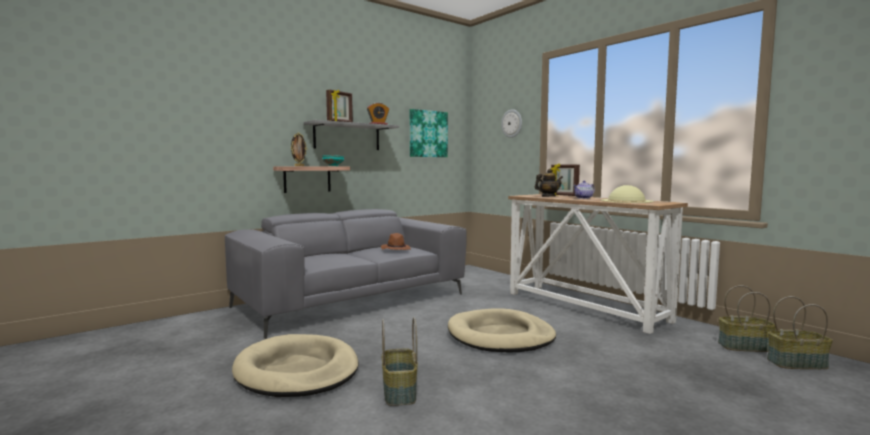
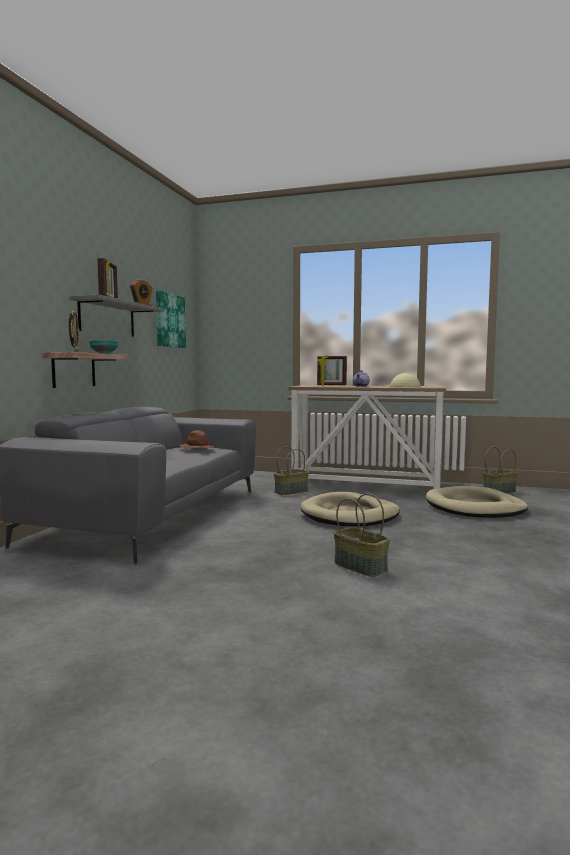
camera: 35 degrees left, 0 degrees up
beige dog bed [232,334,359,397] -> beige dog bed moved to [426,486,528,518]
wall clock [501,109,522,138] -> none
teapot [535,169,563,197] -> none
basket [767,296,833,369] -> basket moved to [274,447,309,495]

